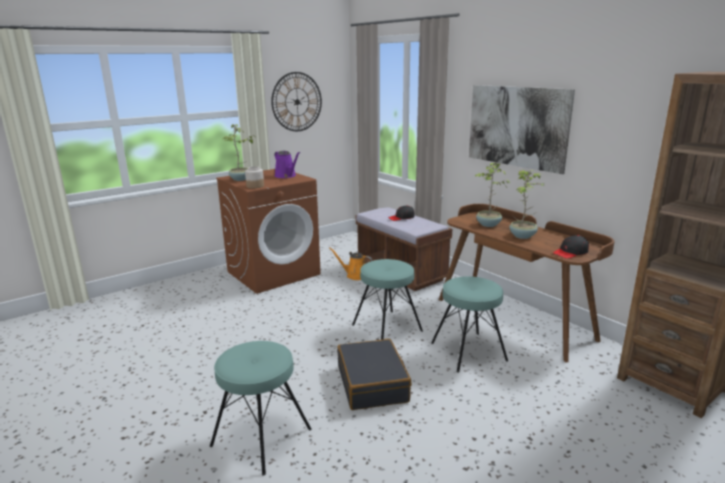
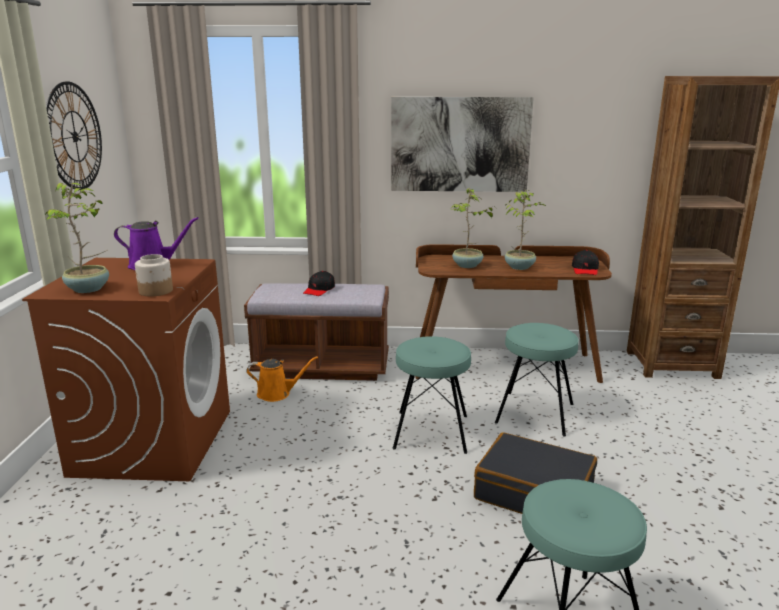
camera: 50 degrees left, 0 degrees up
orange watering can [329,247,373,280] -> orange watering can turned 150 degrees counterclockwise [246,356,318,402]

